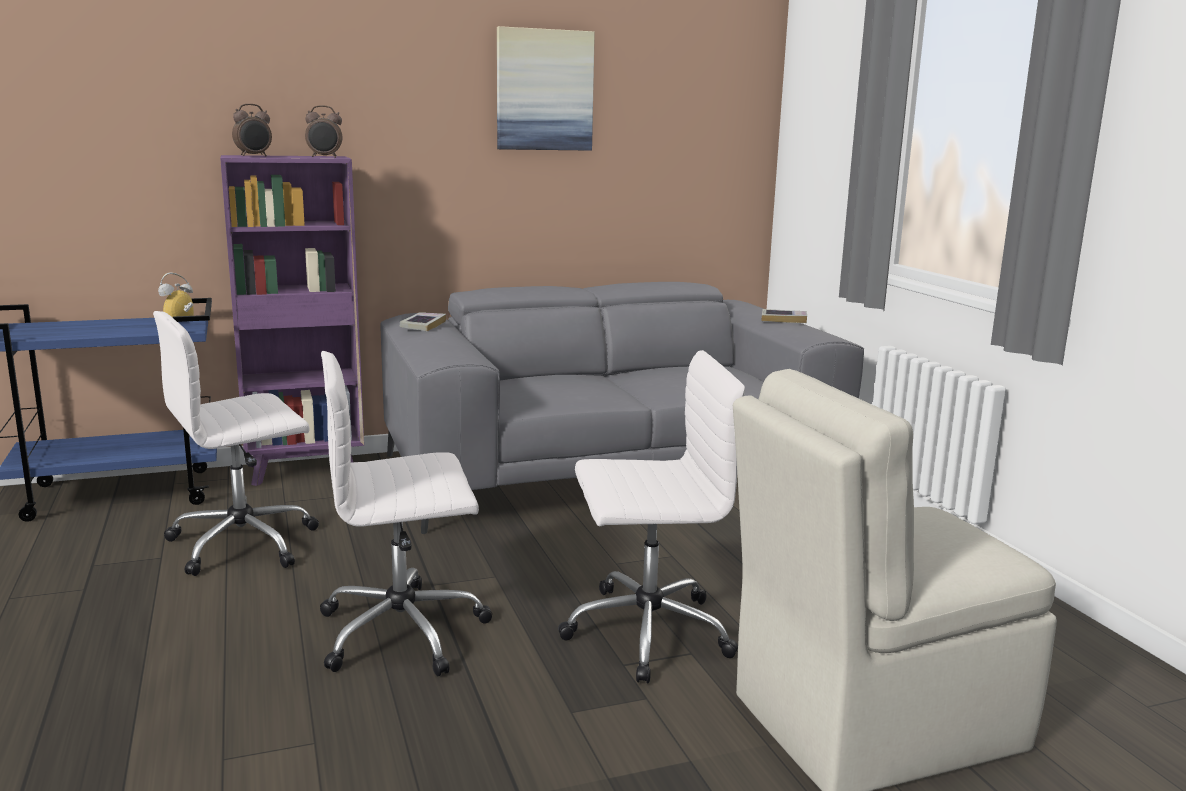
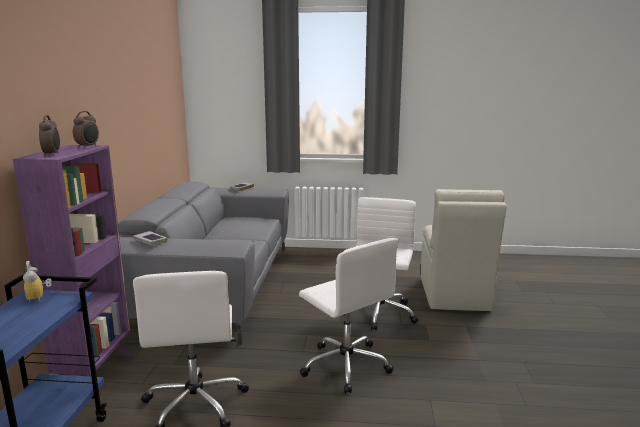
camera: 65 degrees left, 0 degrees up
white office chair [320,351,492,676] -> white office chair turned 45 degrees counterclockwise [299,238,398,393]
picture [497,26,595,151] -> none

